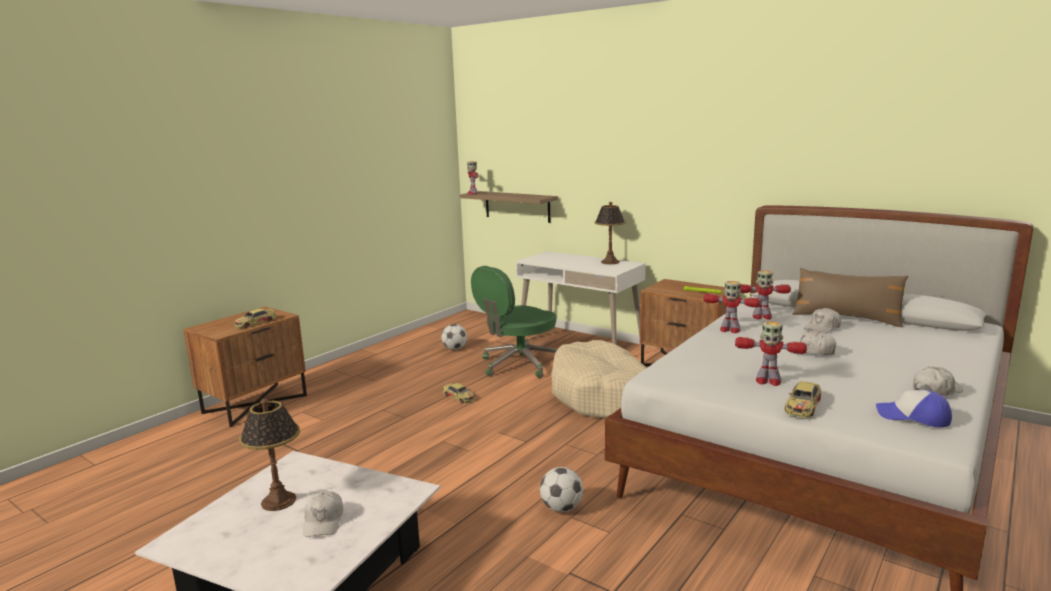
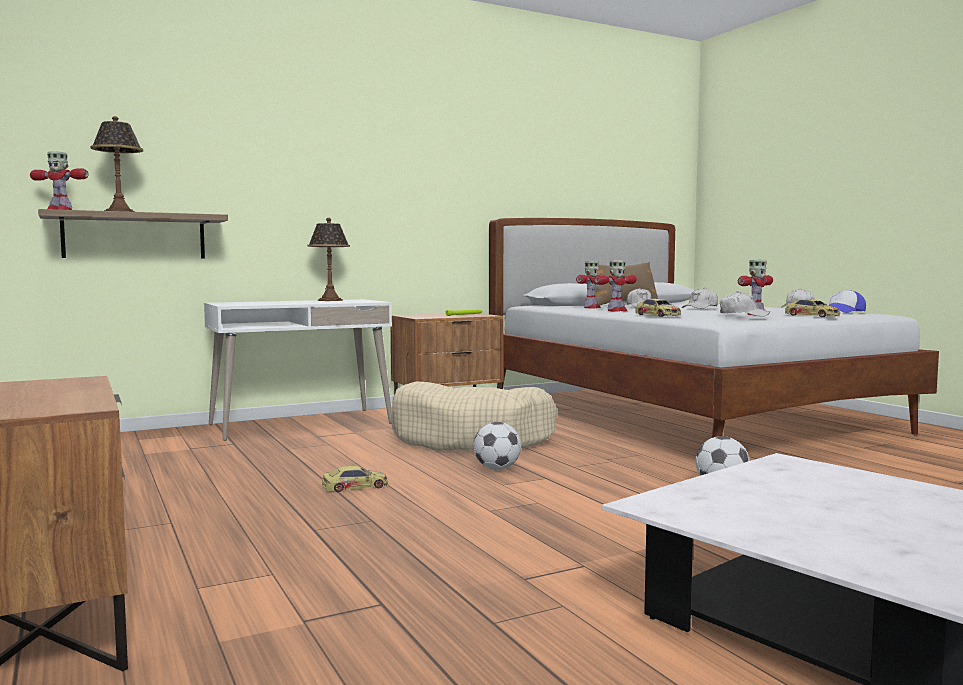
camera: 65 degrees left, 10 degrees down
toy car [234,309,276,328] -> toy car moved to [635,299,681,317]
table lamp [239,399,300,511] -> table lamp moved to [90,116,143,212]
white cap [303,491,343,537] -> white cap moved to [720,291,770,317]
football [441,324,467,350] -> football moved to [473,422,521,470]
green office chair [471,266,558,378] -> none

